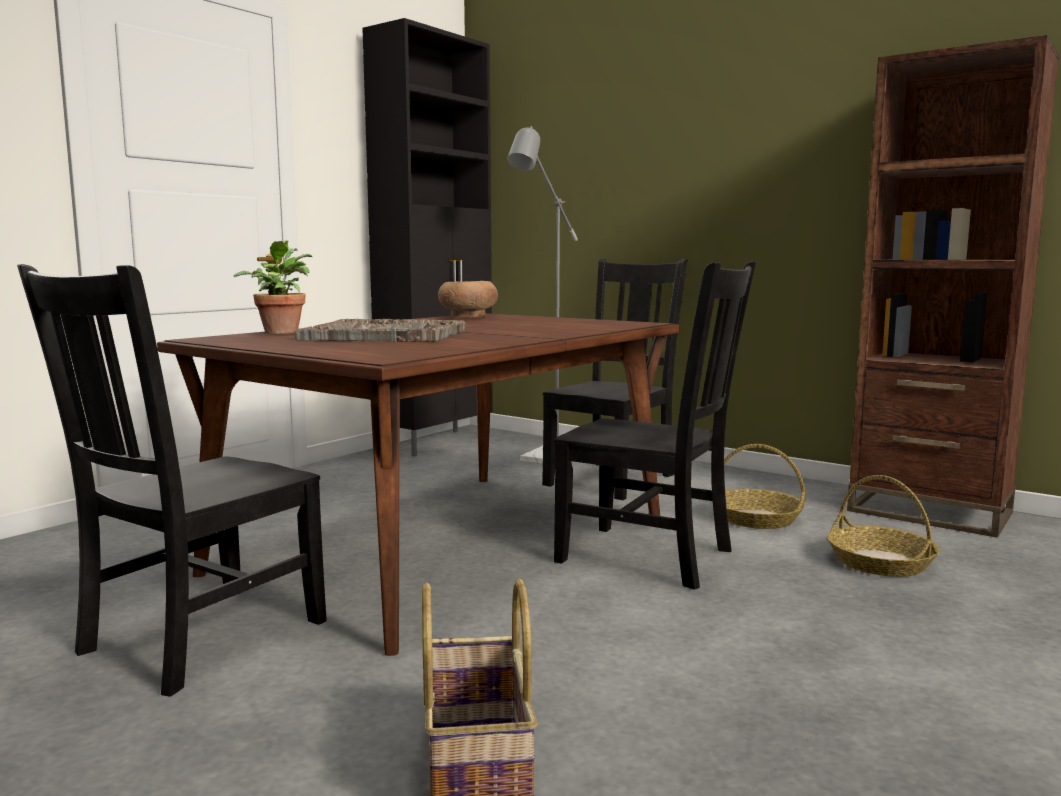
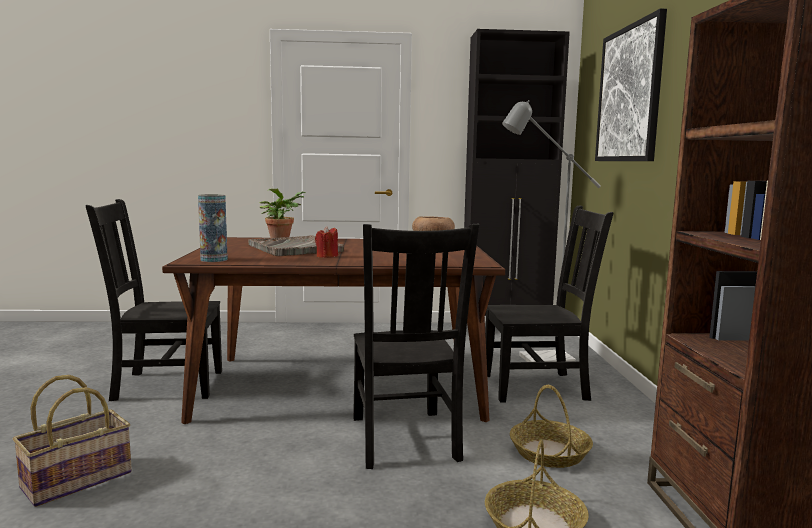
camera: 50 degrees right, 0 degrees up
none -> vase [198,194,228,262]
none -> red candle [315,226,338,258]
none -> picture [595,9,667,161]

